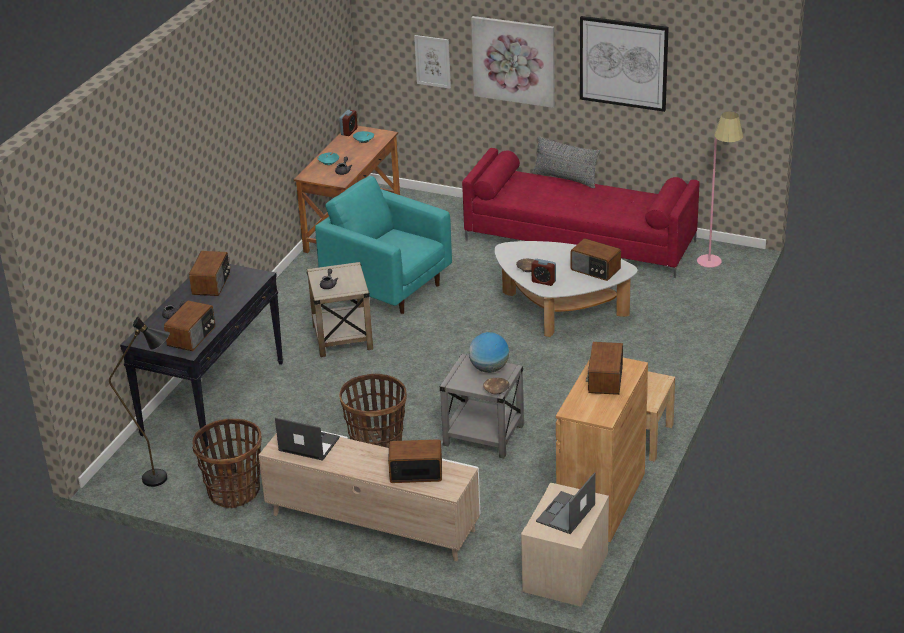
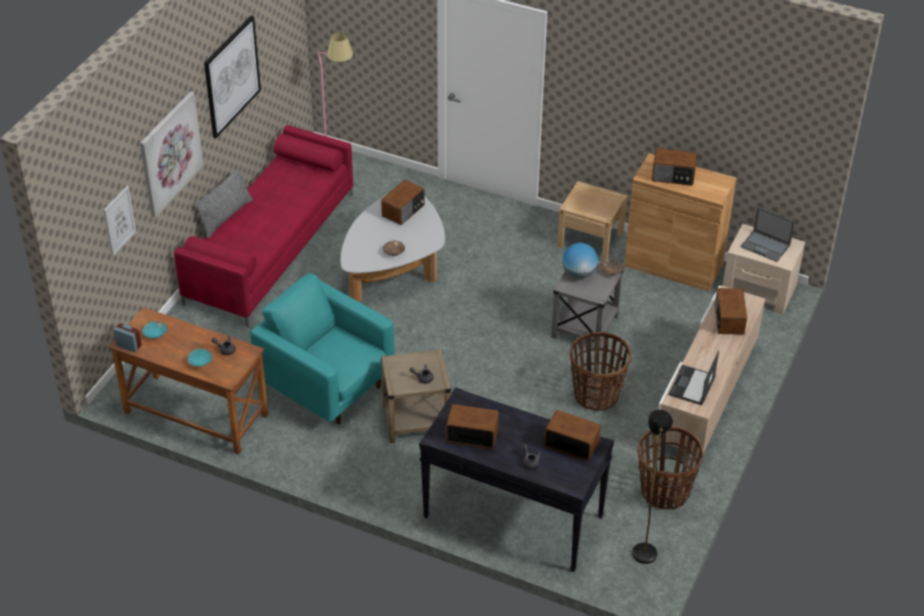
camera: 90 degrees left, 10 degrees up
turquoise armchair [315,176,452,314] -> turquoise armchair turned 90 degrees clockwise [250,274,395,424]
alarm clock [531,259,556,286] -> none

